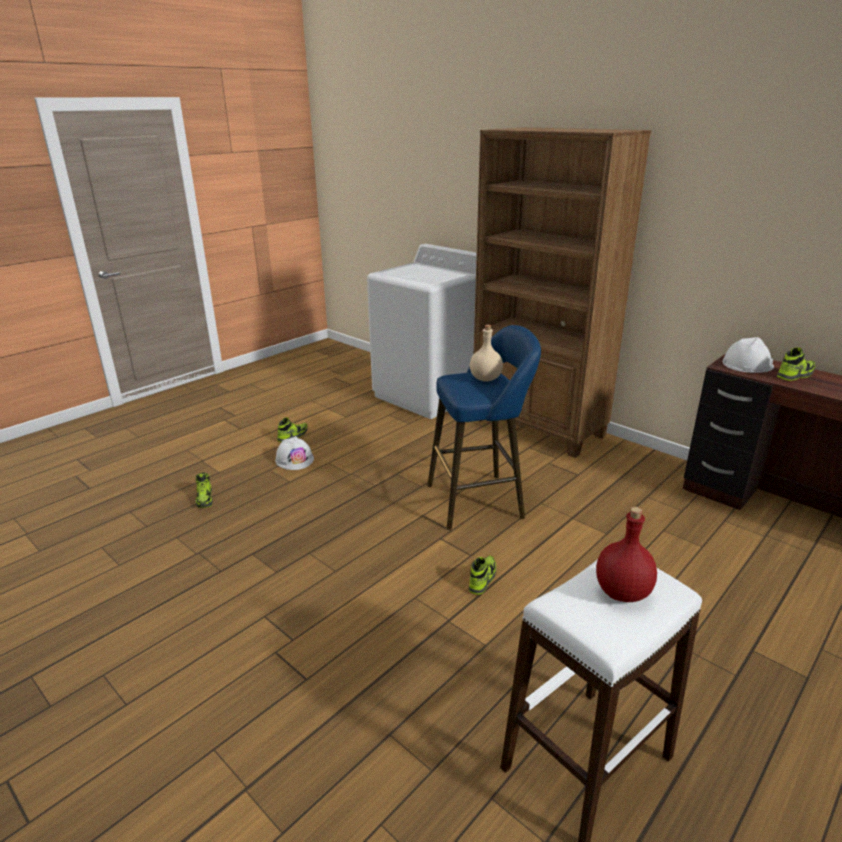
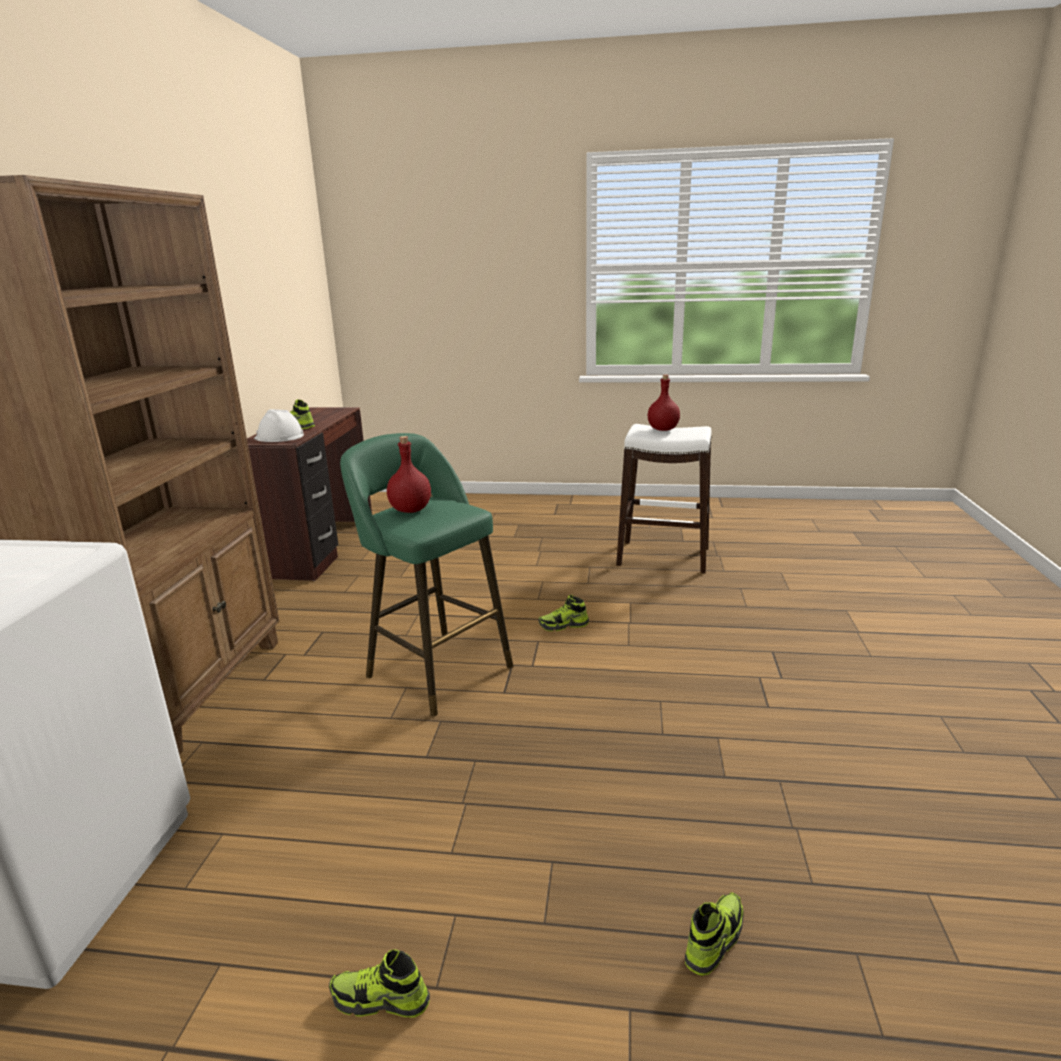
camera: 125 degrees left, 5 degrees down
white hard hat [275,436,314,470] -> none
blue stool [427,325,541,530] -> green stool [340,433,513,716]
beige bottle [470,325,503,382] -> red bottle [387,436,431,513]

